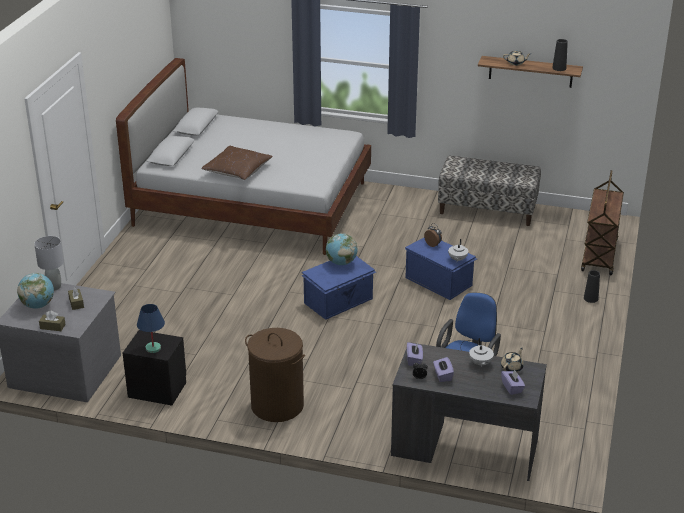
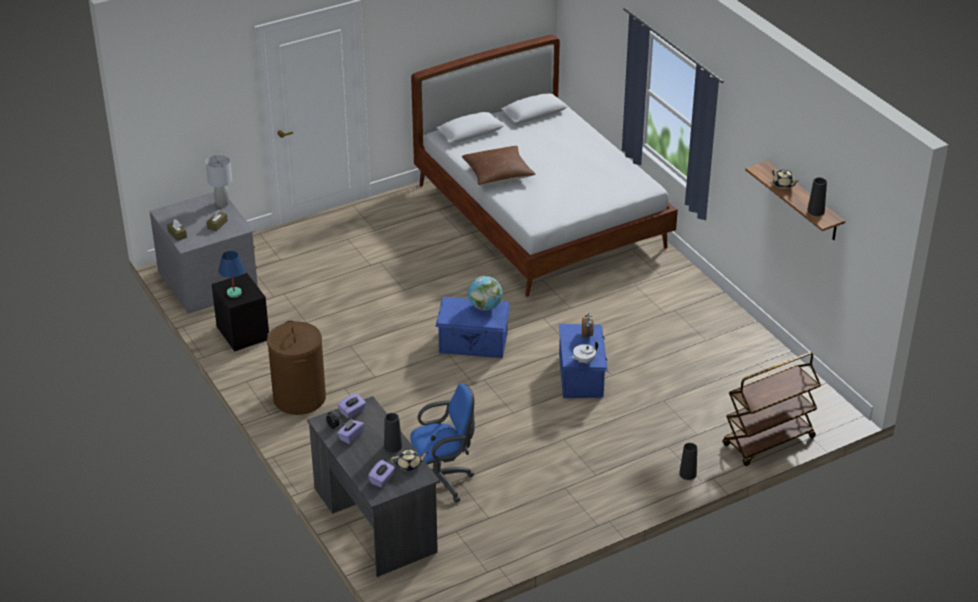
camera: 45 degrees right, 5 degrees up
globe [17,273,54,309] -> none
bench [438,156,541,226] -> none
white teapot [469,338,494,367] -> black vase [384,413,402,453]

